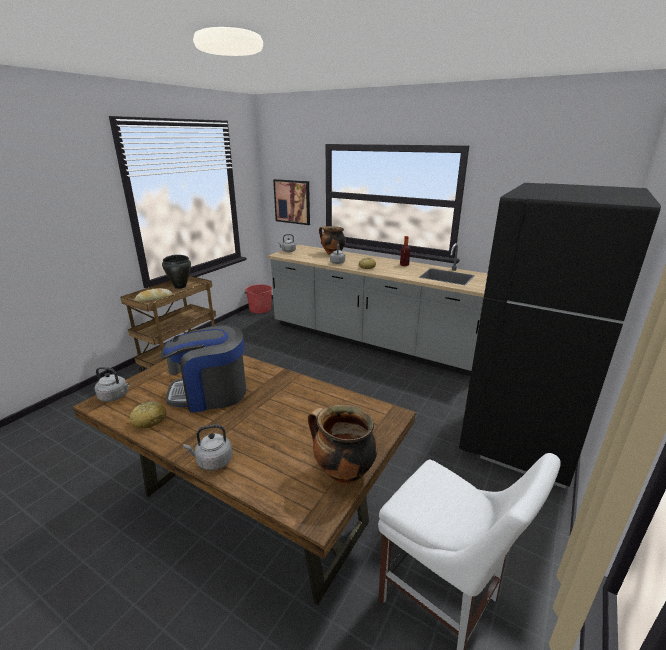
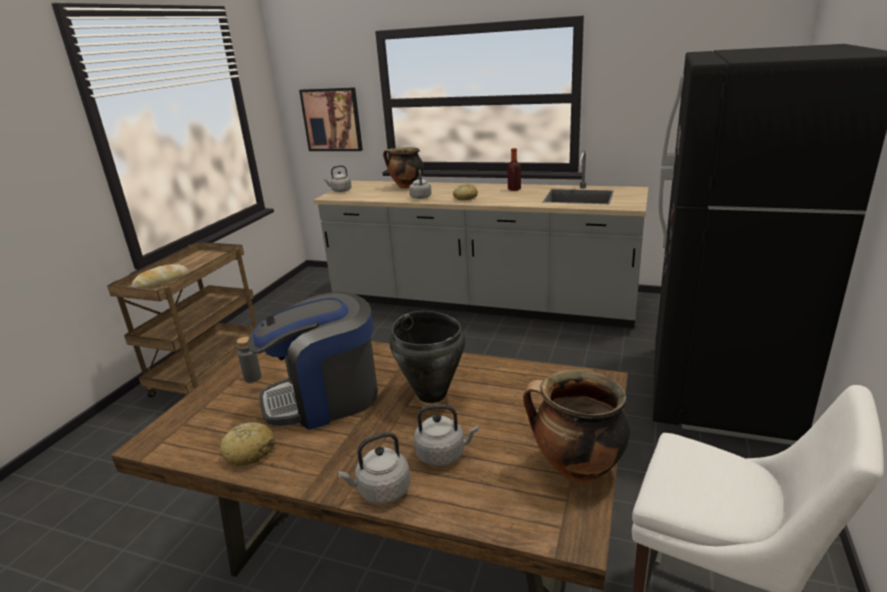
camera: 10 degrees left, 0 degrees up
grey kettle [95,367,129,402] -> grey kettle moved to [413,404,478,466]
black cooking pot [162,255,191,289] -> black cooking pot moved to [389,311,465,403]
red bucket [244,284,272,314] -> none

